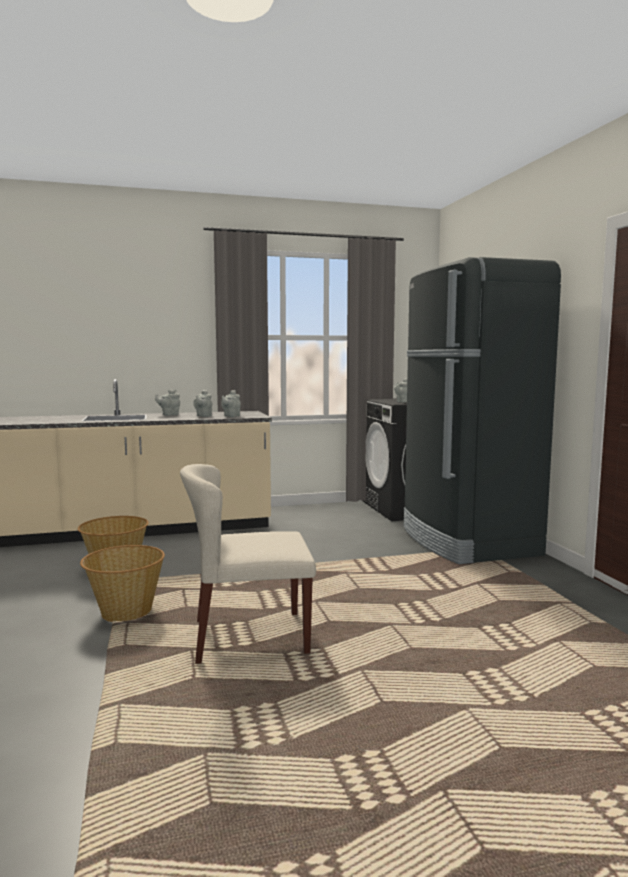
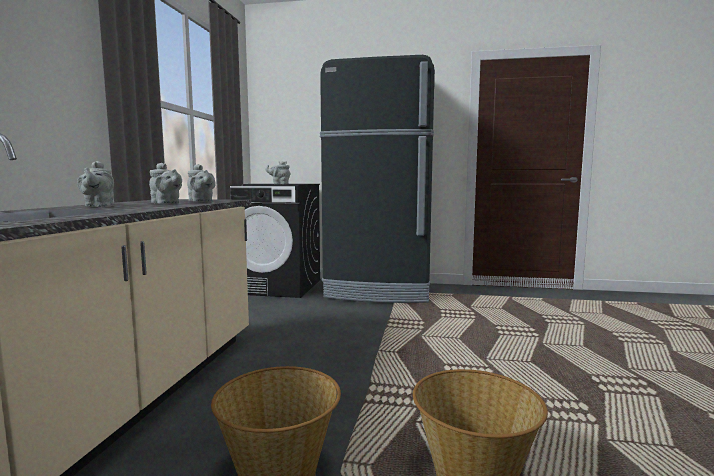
camera: 65 degrees left, 0 degrees up
beige chair [180,464,316,664] -> none

